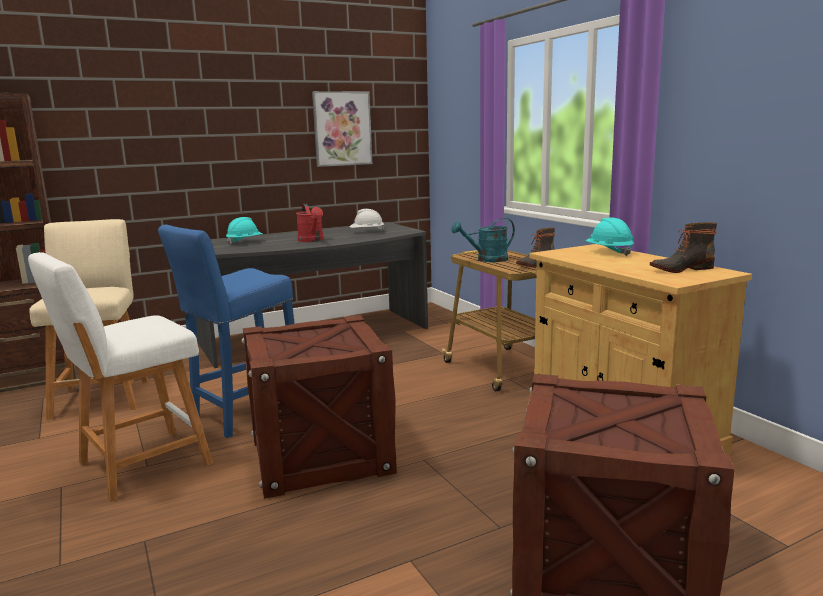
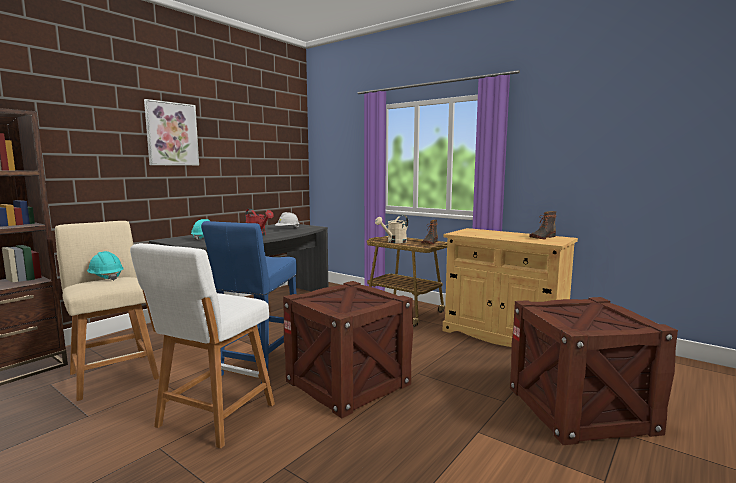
camera: 25 degrees left, 5 degrees down
picture [312,91,372,167] -> picture moved to [144,99,199,166]
turquoise watering can [451,218,515,262] -> beige watering can [375,215,408,243]
turquoise hard hat [585,217,634,256] -> turquoise hard hat moved to [87,251,123,281]

